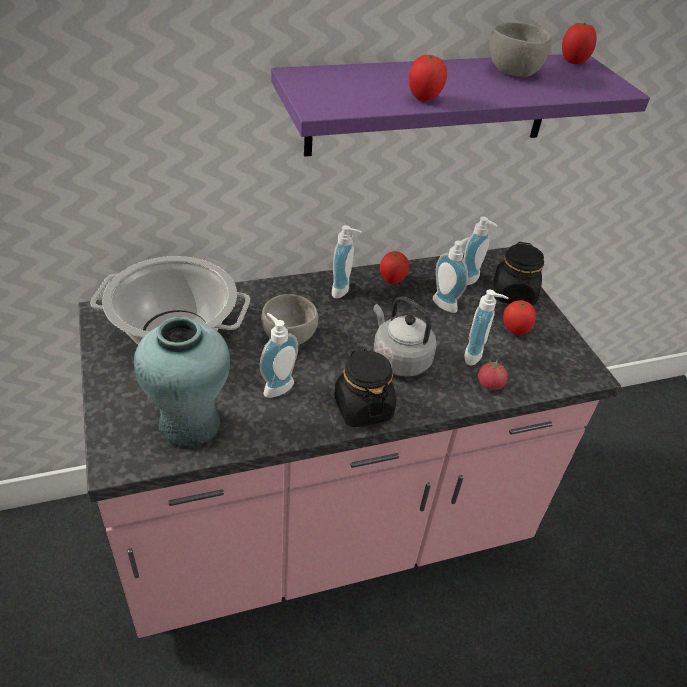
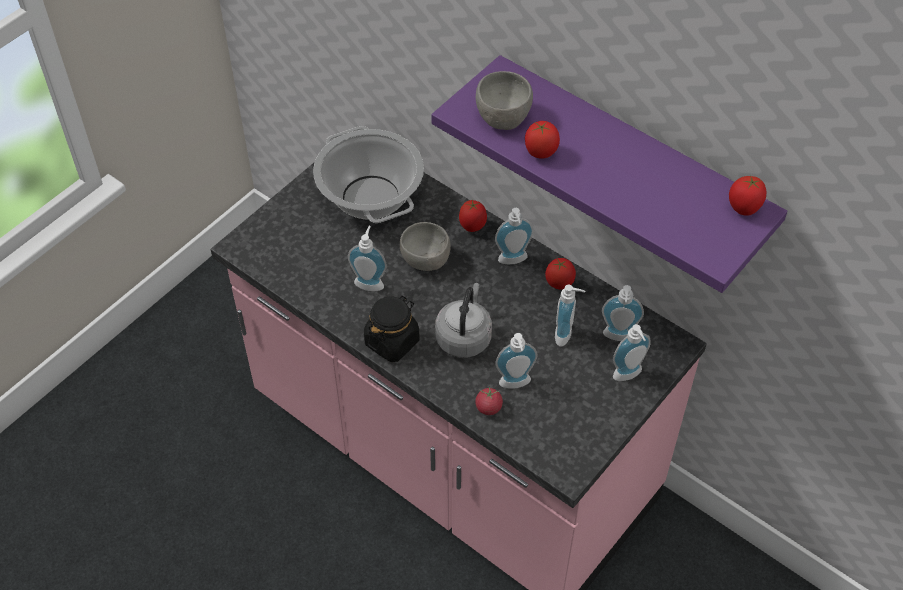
camera: 60 degrees right, 10 degrees up
turquoise vase [134,317,230,448] -> none
grey bowl [490,22,552,77] -> grey bowl moved to [476,71,533,130]
black jar [494,242,544,306] -> soap dispenser [613,324,651,381]
tomato [503,300,536,335] -> tomato moved to [459,200,487,232]

